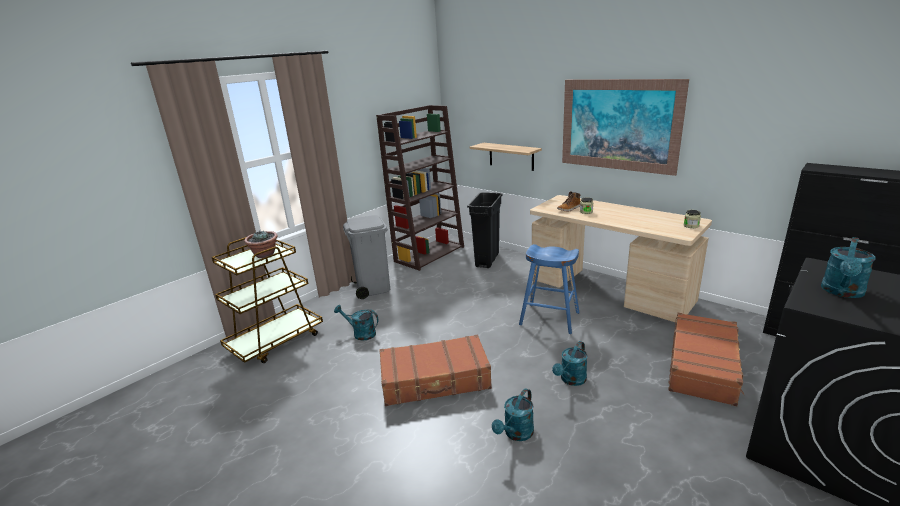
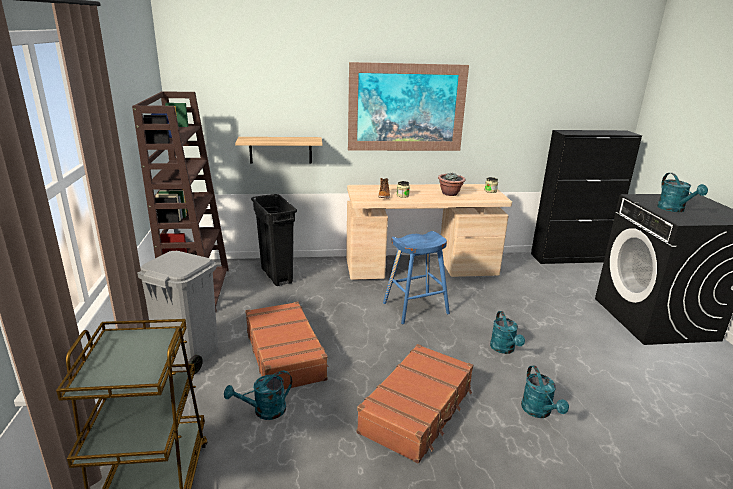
camera: 50 degrees left, 0 degrees up
potted plant [244,231,278,258] -> potted plant moved to [438,173,466,196]
brown suitcase [668,313,744,406] -> brown suitcase moved to [245,302,329,390]

